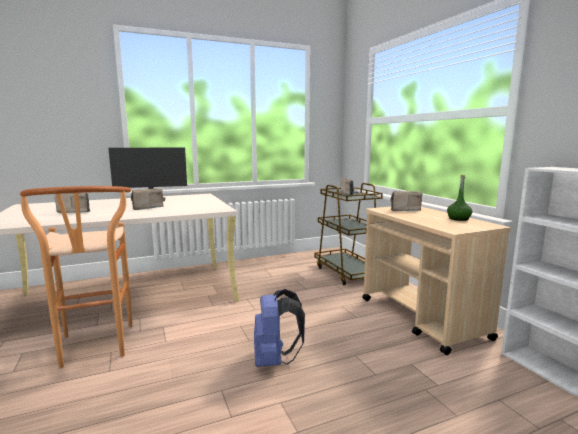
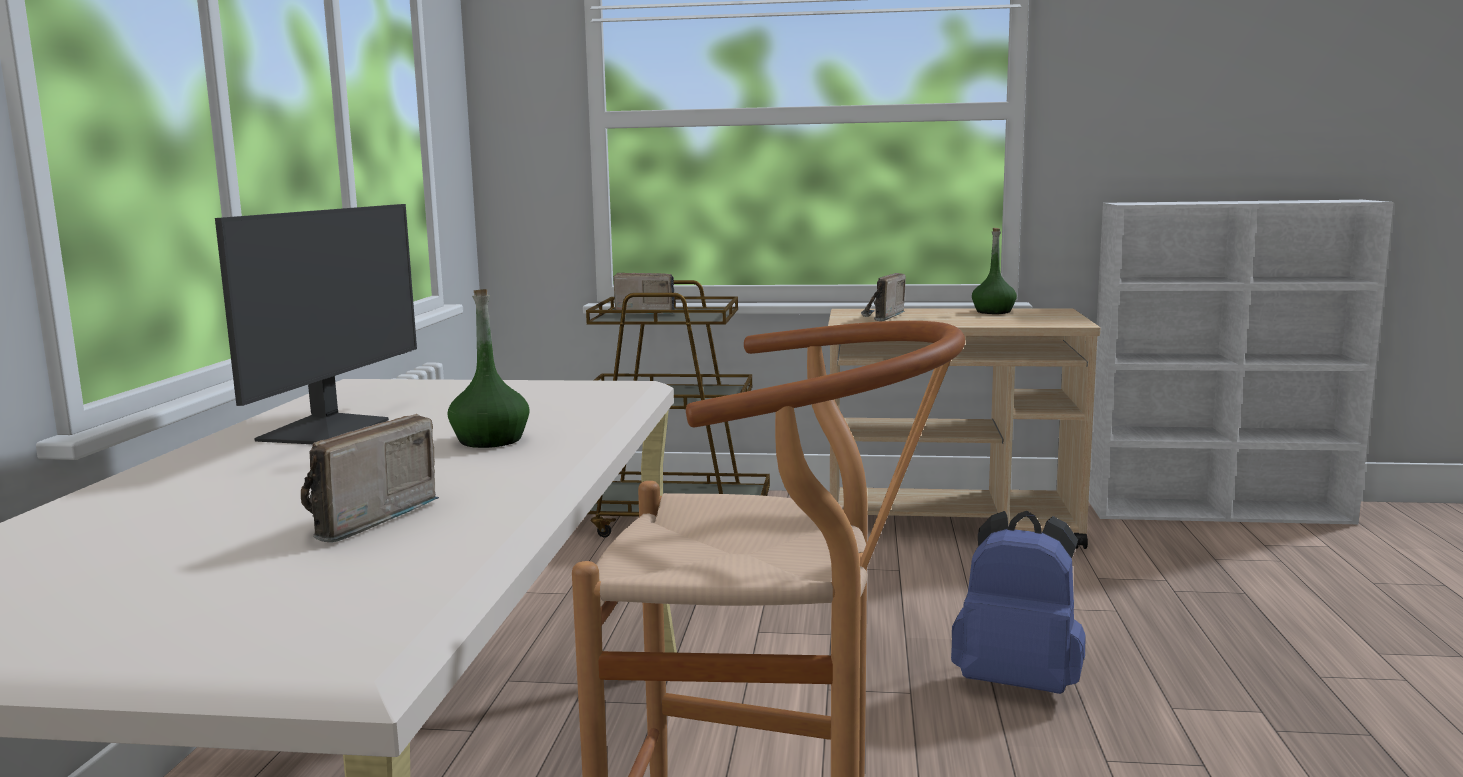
camera: 60 degrees left, 0 degrees up
radio [131,188,164,210] -> green bottle [448,289,530,448]

